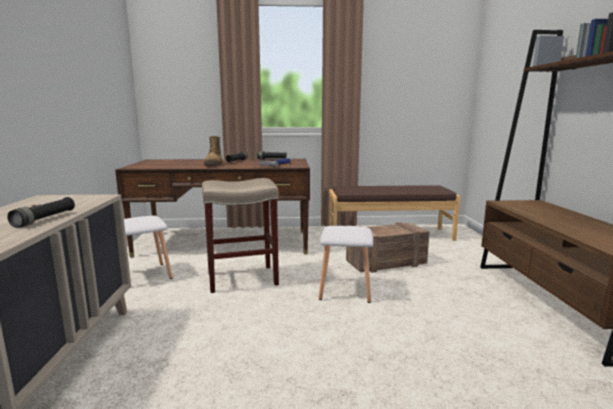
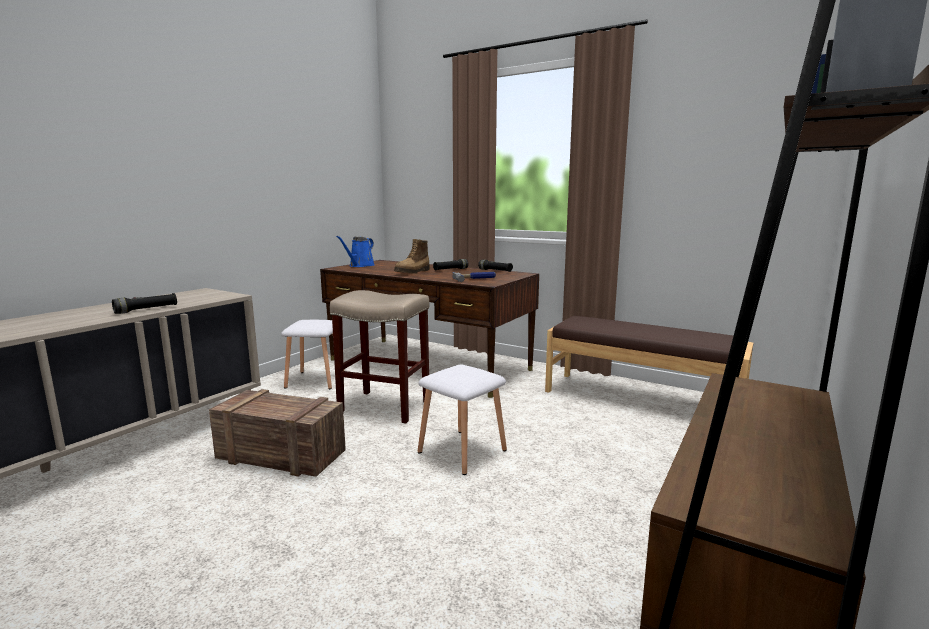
camera: 35 degrees right, 0 degrees up
crate [346,222,430,273] -> crate moved to [209,389,346,477]
none -> blue watering can [336,236,375,267]

